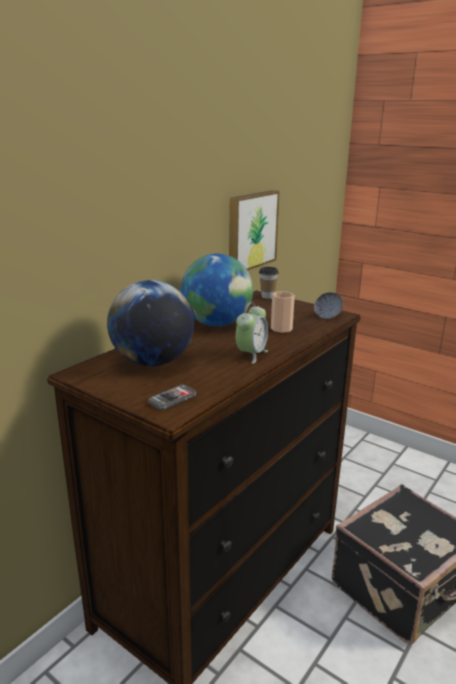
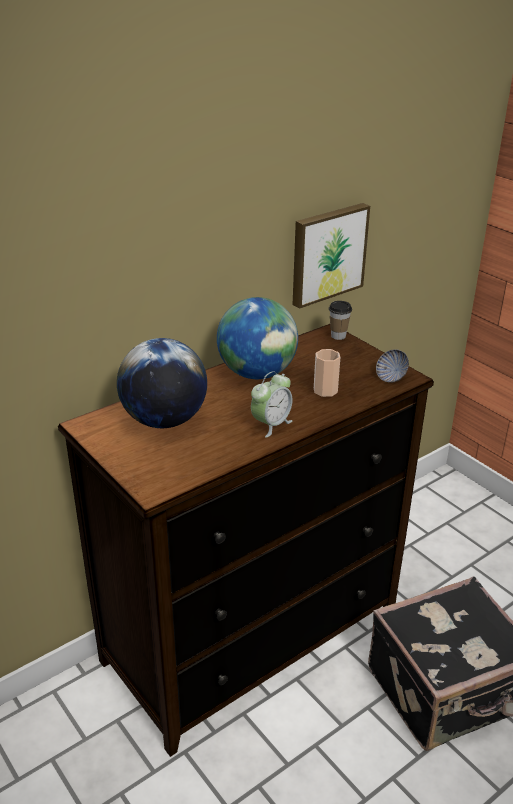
camera: 15 degrees right, 10 degrees up
phone [148,385,196,410] -> none

